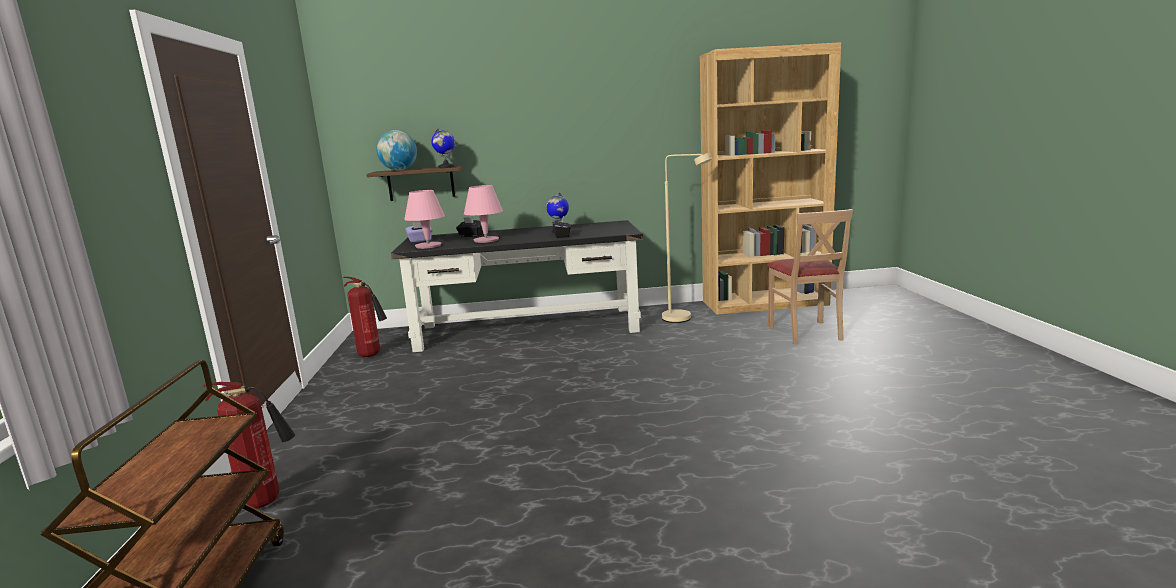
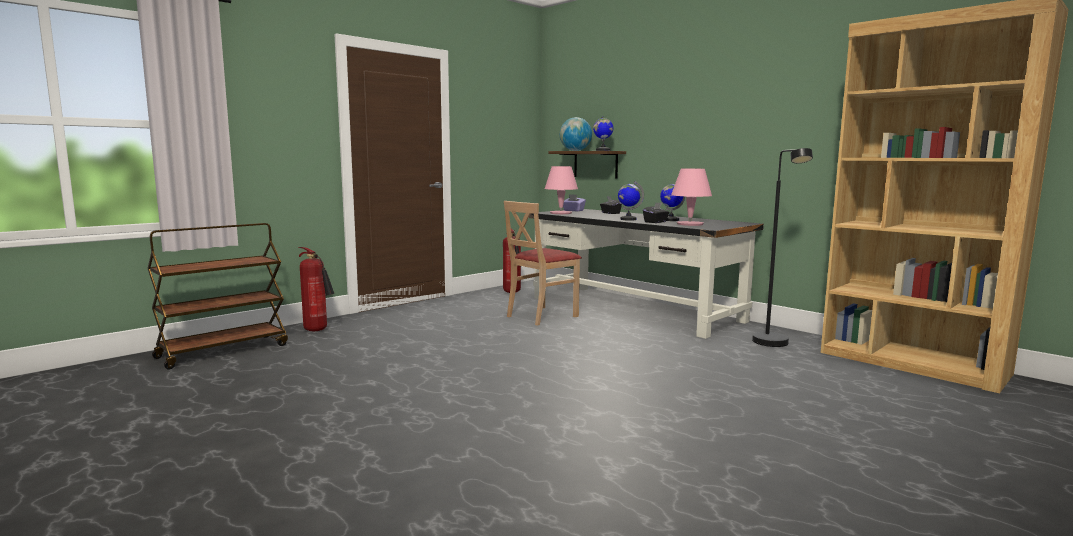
camera: 50 degrees right, 5 degrees down
pink table lamp [464,185,503,243] -> pink table lamp moved to [671,168,712,226]
beige floor lamp [662,153,712,323] -> black floor lamp [752,148,813,347]
beige chair [767,209,853,345] -> beige chair moved to [504,201,582,326]
none -> globe [618,181,644,221]

